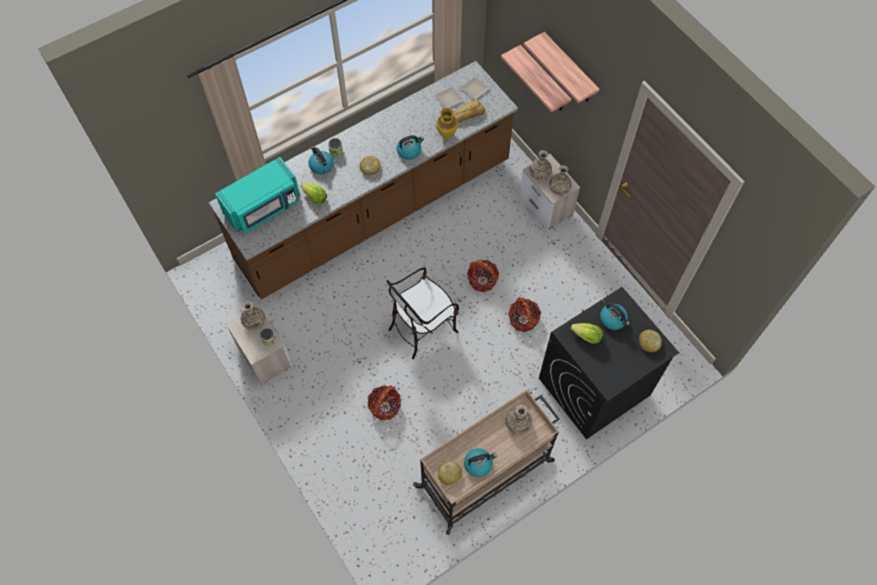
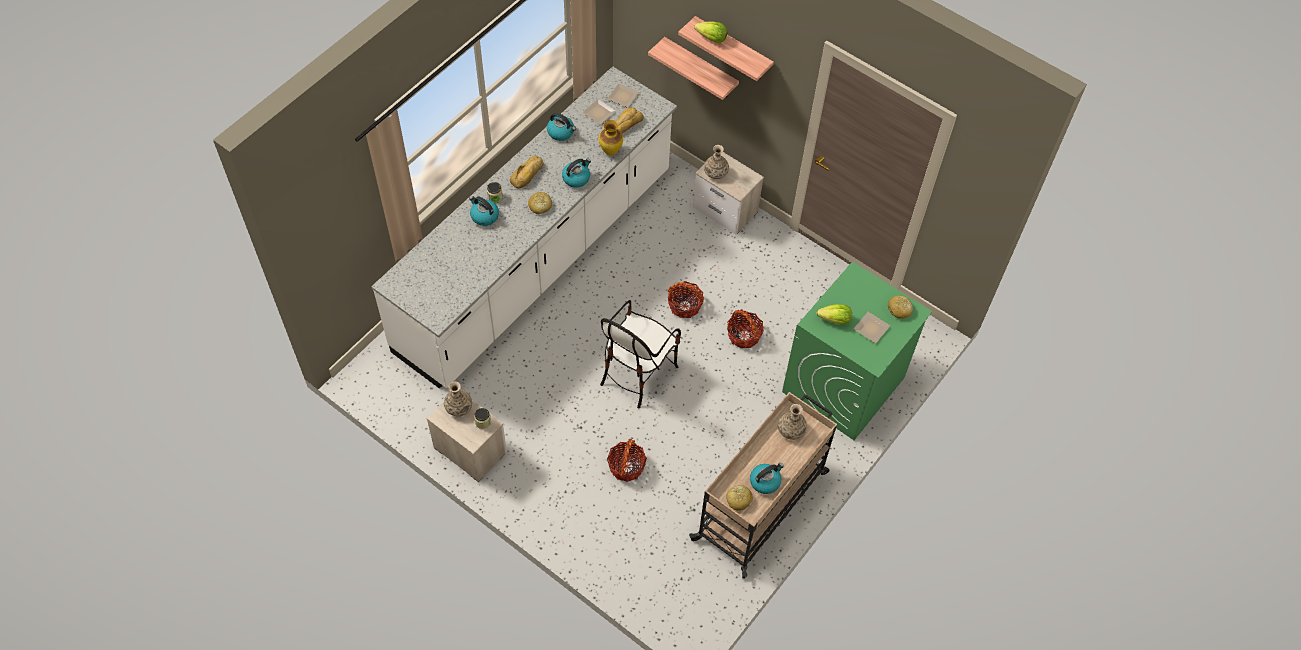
camera: 20 degrees left, 5 degrees down
brown counter [209,61,518,299] -> white counter [371,66,677,389]
turquoise microwave [215,157,300,233] -> none
lettuce [301,183,327,204] -> lettuce moved to [694,22,727,43]
black washing machine [539,287,679,439] -> green washing machine [782,262,932,440]
vase [549,165,572,195] -> none
kettle [600,303,630,330] -> kettle moved to [547,113,576,141]
none -> bread [510,156,544,188]
none -> plate [854,312,890,343]

